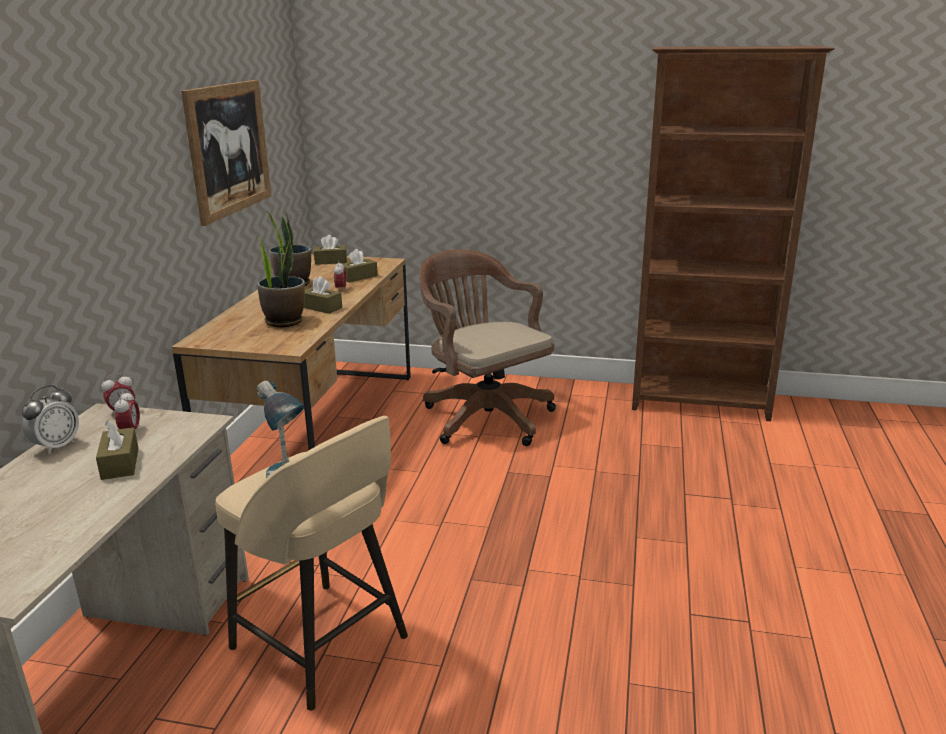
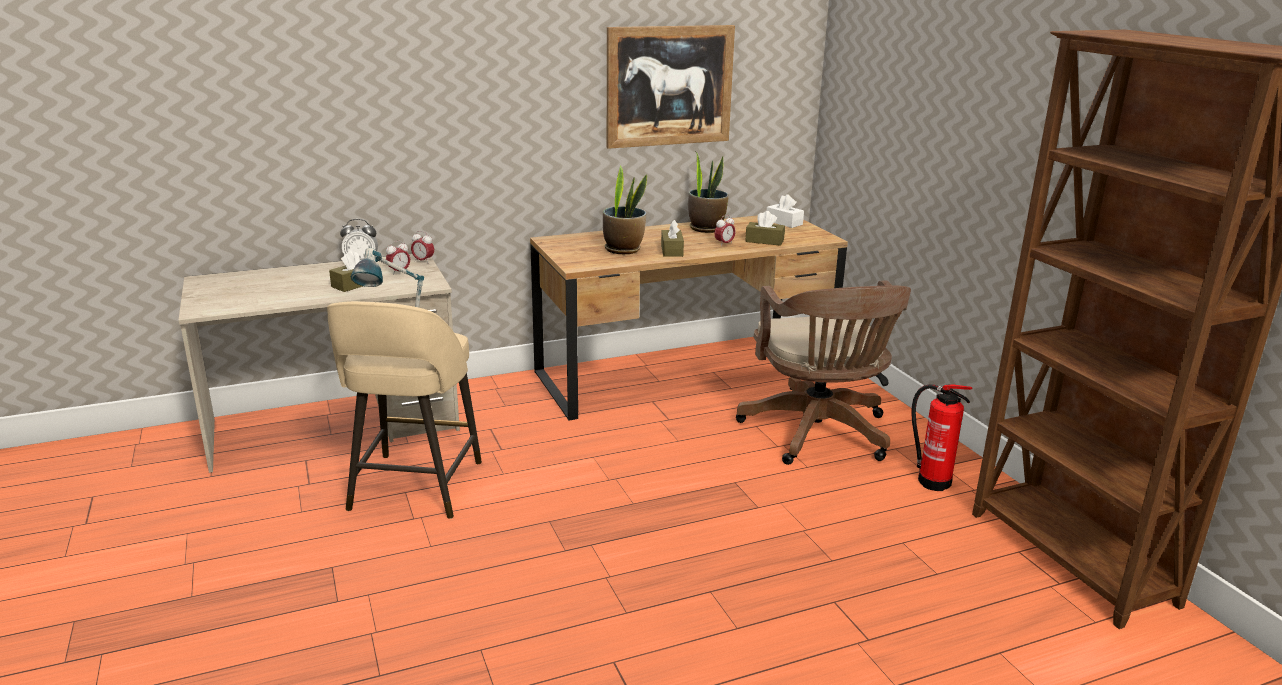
camera: 55 degrees right, 0 degrees up
brown tissue box [314,235,347,265] -> white tissue box [767,194,804,228]
brown office chair [419,249,556,446] -> brown office chair turned 150 degrees clockwise [736,280,911,465]
none -> fire extinguisher [911,384,972,491]

